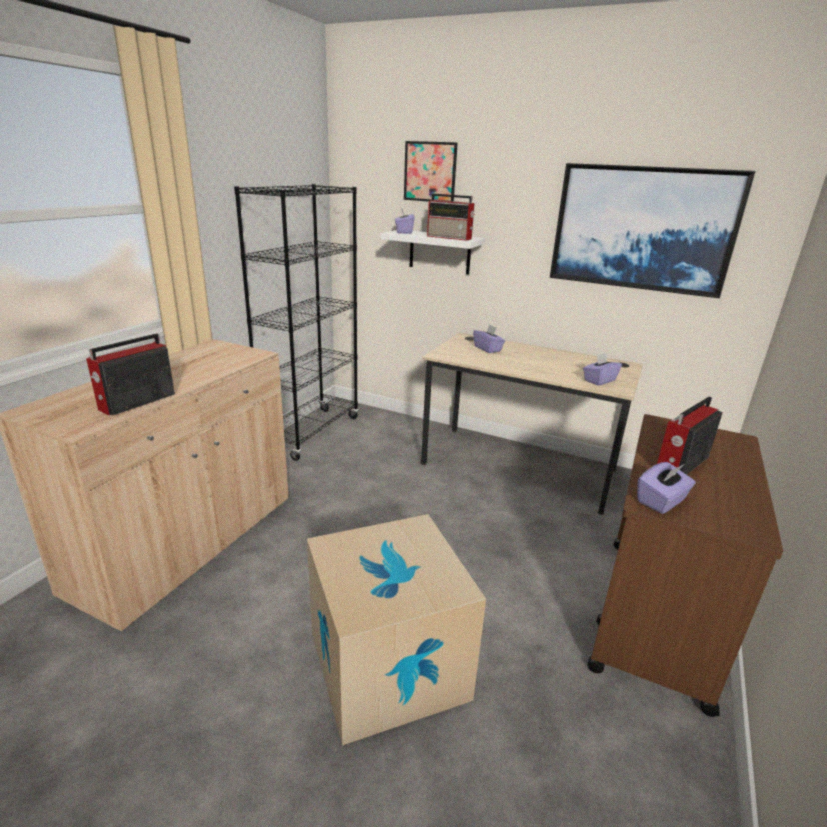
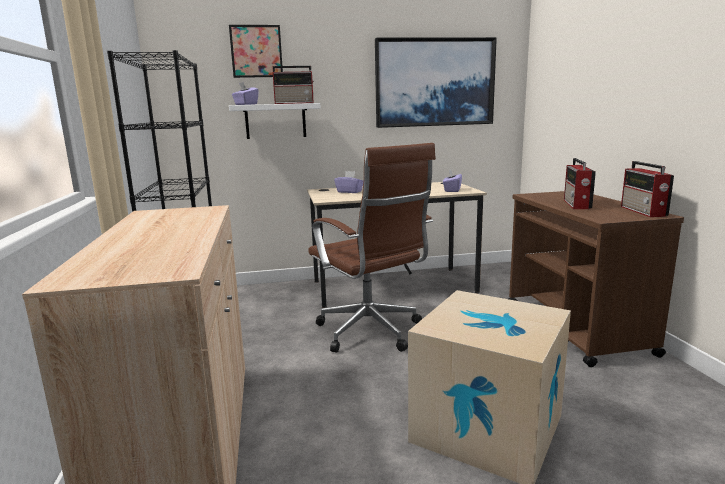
camera: 35 degrees left, 10 degrees down
radio [86,334,175,415] -> radio moved to [621,161,674,217]
purple tissue box [637,462,696,514] -> none
none -> brown office chair [308,143,436,352]

